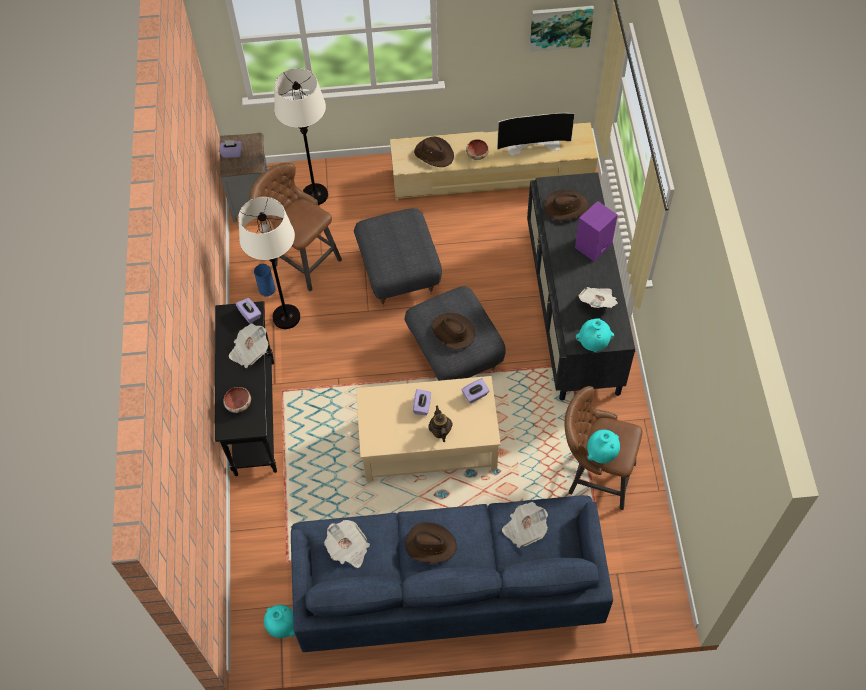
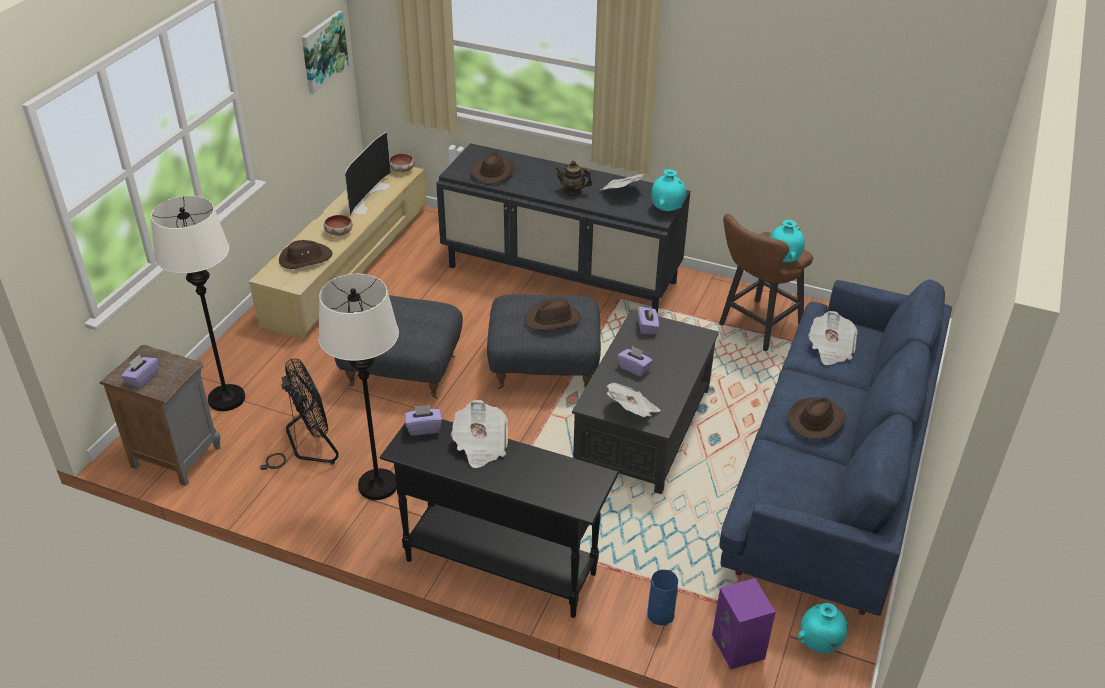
camera: 65 degrees left, 20 degrees down
bowl [223,387,251,413] -> bowl moved to [390,154,415,172]
brown stool [249,163,342,291] -> black fan [259,358,339,470]
blue vase [254,264,276,297] -> blue vase moved to [647,570,678,625]
newspaper [324,520,370,568] -> newspaper moved to [607,383,660,418]
beige coffee table [356,376,501,482] -> black coffee table [572,310,719,494]
teapot [428,406,453,442] -> teapot moved to [555,161,592,196]
purple speaker [575,201,618,261] -> purple speaker moved to [712,578,776,670]

